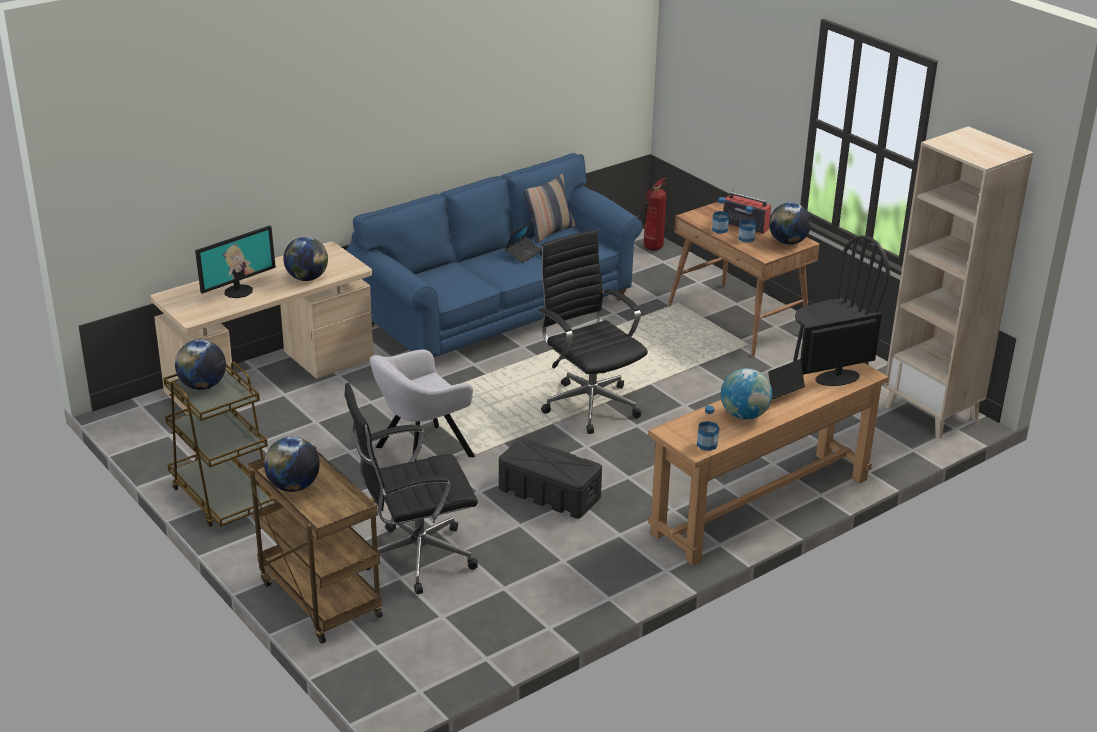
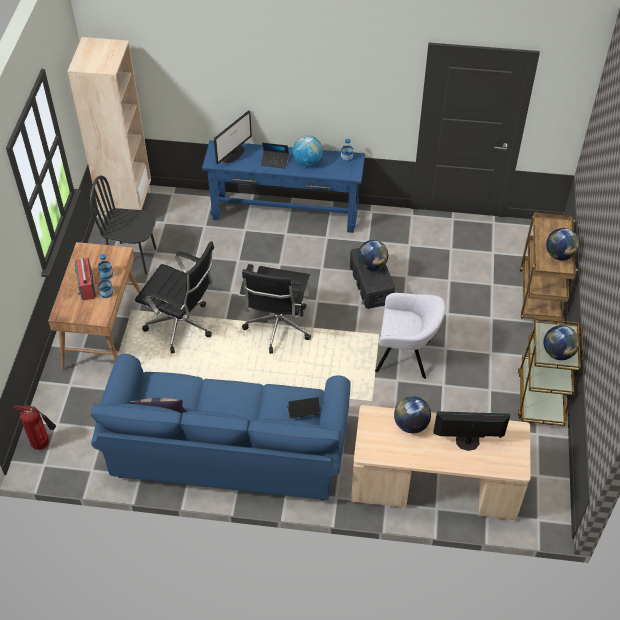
camera: 135 degrees left, 20 degrees up
black office chair [344,383,478,594] -> black office chair moved to [135,241,214,353]
laptop [505,221,541,263] -> laptop moved to [287,397,320,419]
brown console table [648,363,889,566] -> blue console table [202,140,365,233]
globe [769,203,811,245] -> globe moved to [358,240,388,270]
monitor [800,312,882,386] -> monitor turned 75 degrees counterclockwise [214,110,252,164]

